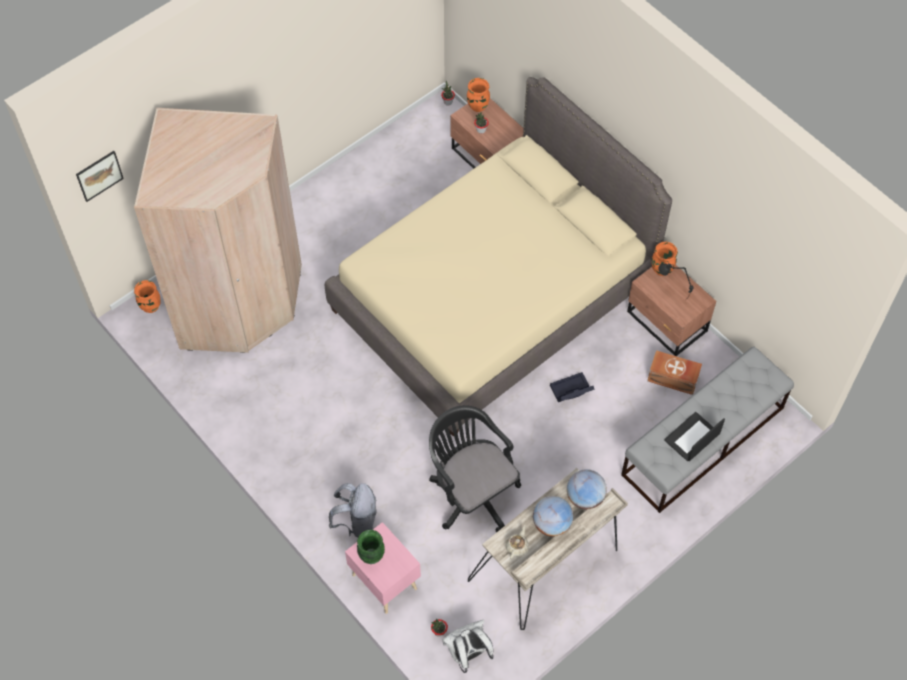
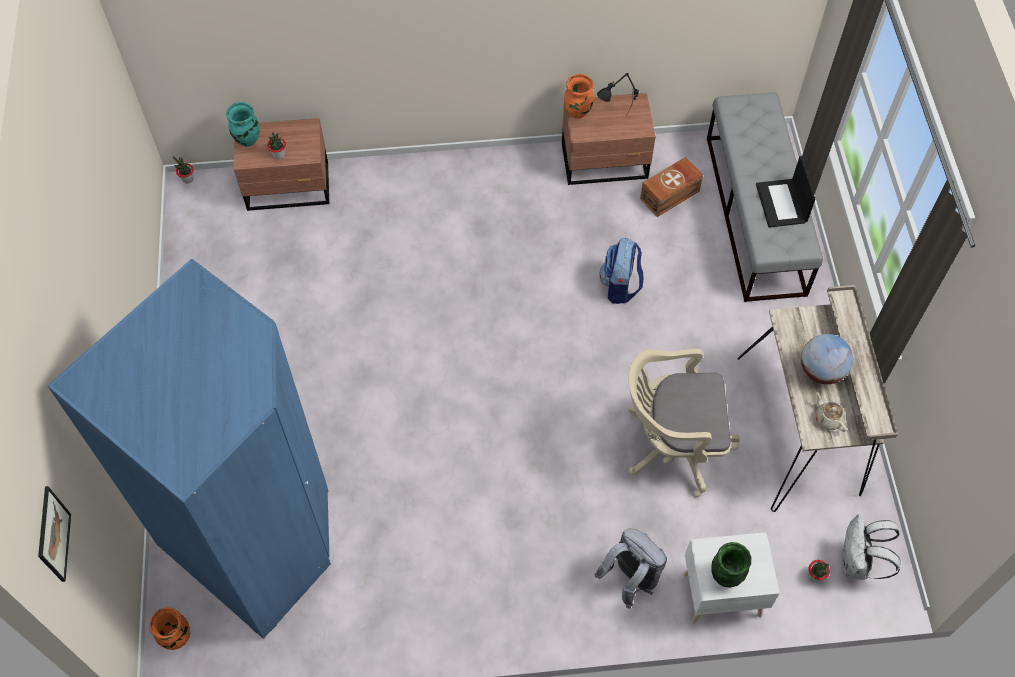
camera: 55 degrees left, 0 degrees up
beige wardrobe [134,108,302,353] -> blue wardrobe [47,259,331,639]
beige bed [325,77,672,436] -> none
pink nightstand [345,522,421,614] -> white nightstand [683,532,780,624]
black office chair [429,405,521,533] -> beige office chair [628,349,740,497]
orange vase [467,78,490,112] -> turquoise vase [226,102,259,147]
black storage box [550,372,595,402] -> backpack [599,238,643,304]
globe [567,469,607,510] -> none

